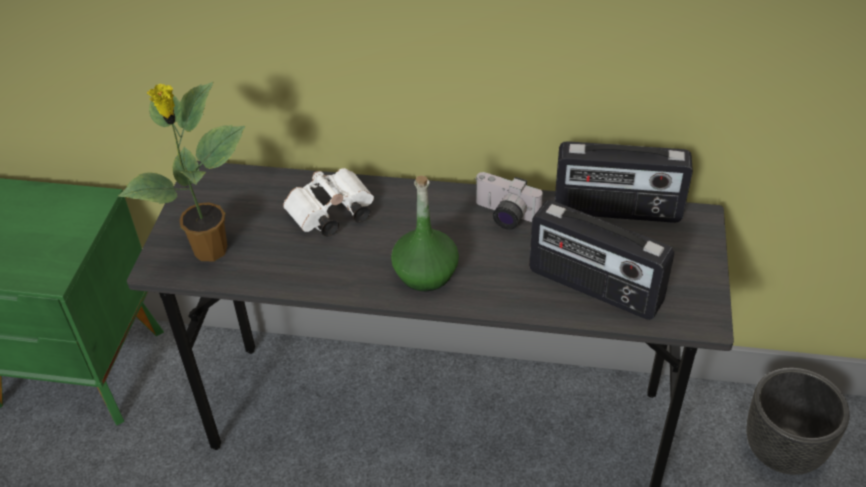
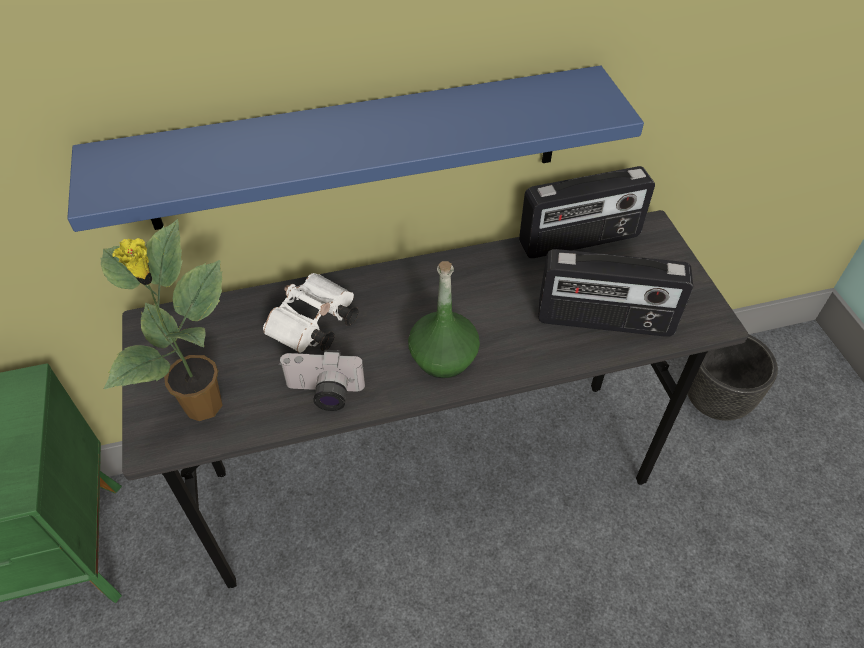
camera: 25 degrees left, 5 degrees up
camera [475,172,543,230] -> camera moved to [279,350,365,411]
none -> blue shelf [67,65,644,232]

